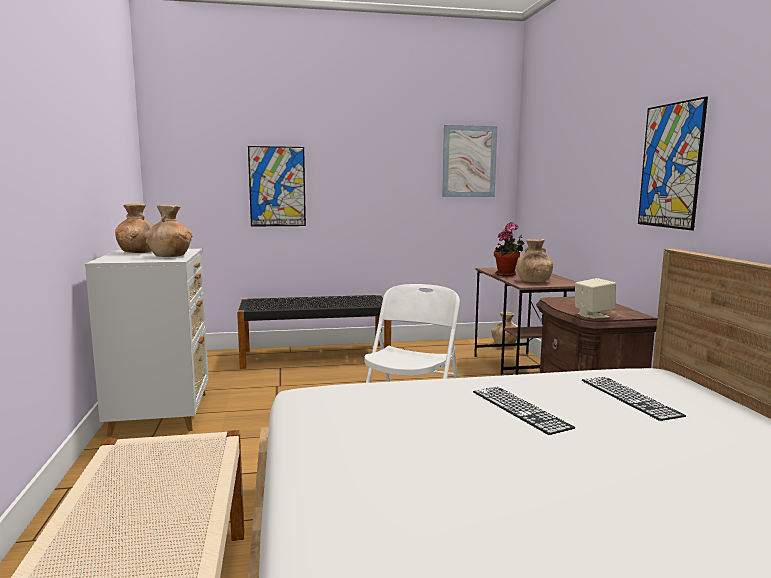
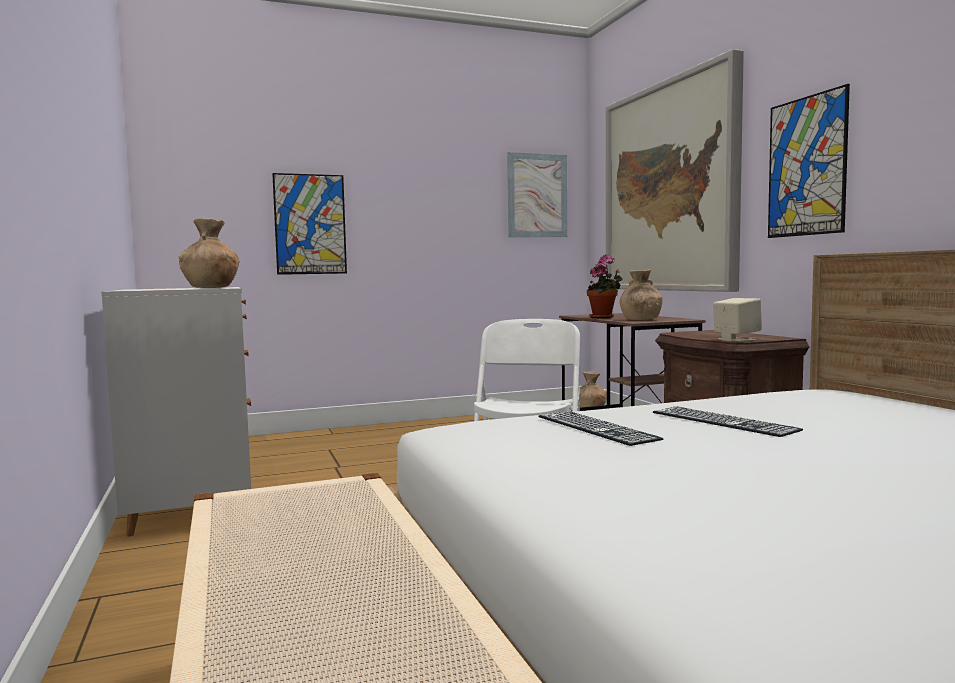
camera: 10 degrees left, 5 degrees down
brown vase [115,203,153,253] -> none
black bench [237,295,391,369] -> none
keyboard [582,377,686,421] -> keyboard moved to [539,411,663,446]
none -> picture [606,49,744,292]

